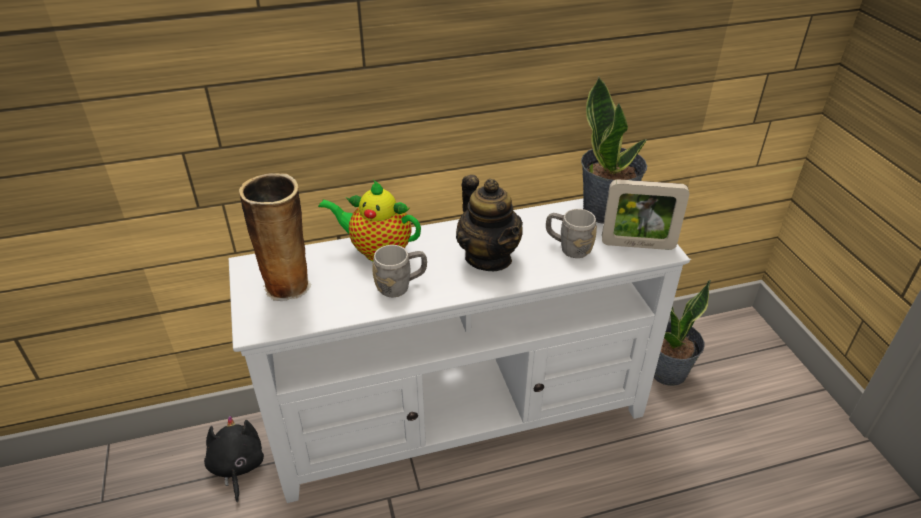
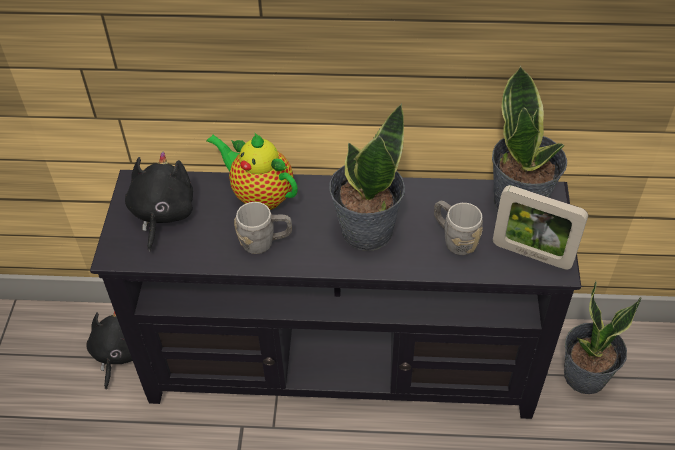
camera: 20 degrees right, 10 degrees up
white tv stand [229,199,691,503] -> black tv stand [90,170,584,419]
vase [239,173,311,301] -> black plush toy [125,152,193,252]
teapot [456,175,523,271] -> potted plant [329,103,405,251]

